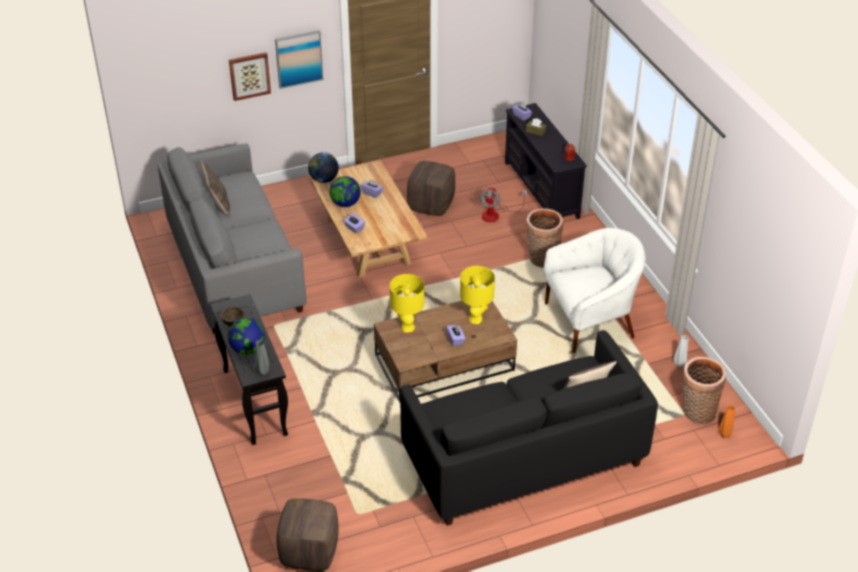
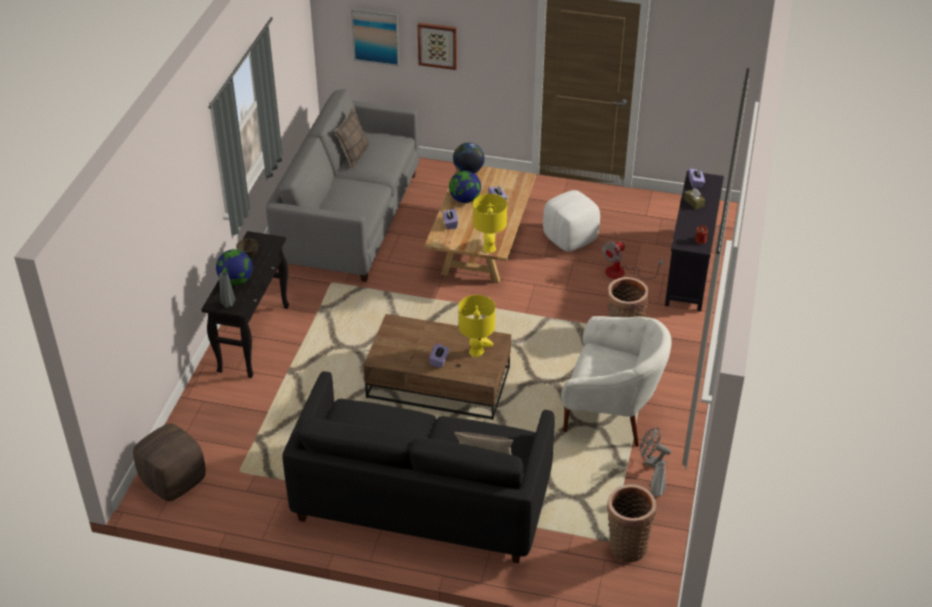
camera: 35 degrees right, 0 degrees up
picture [275,30,323,89] -> picture moved to [351,8,400,66]
yellow table lamp [390,274,424,333] -> yellow table lamp moved to [473,194,507,253]
brown ottoman [407,161,455,216] -> white ottoman [543,190,600,252]
orange vase [719,406,735,438] -> none
none -> grey fan [640,427,671,468]

